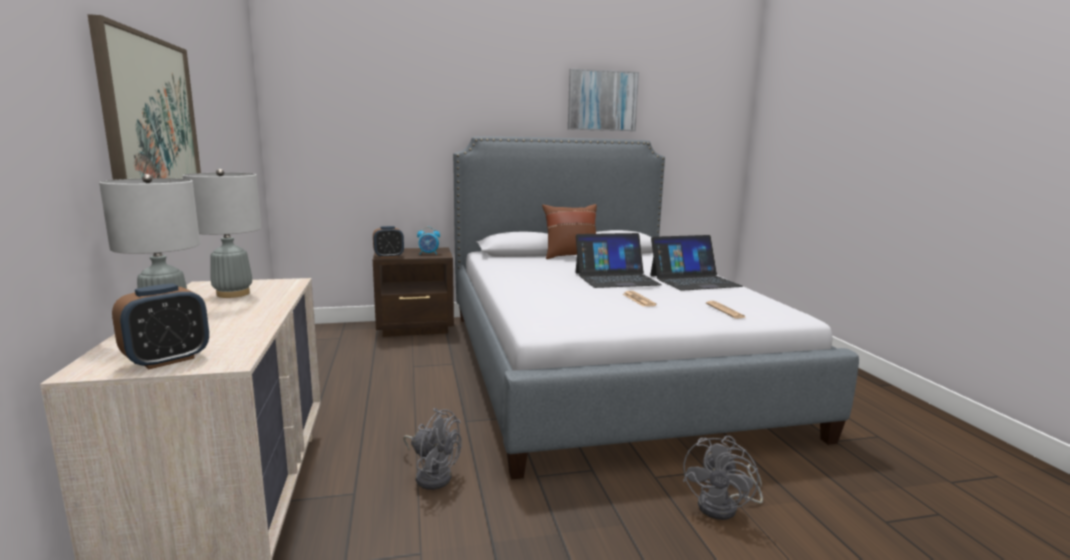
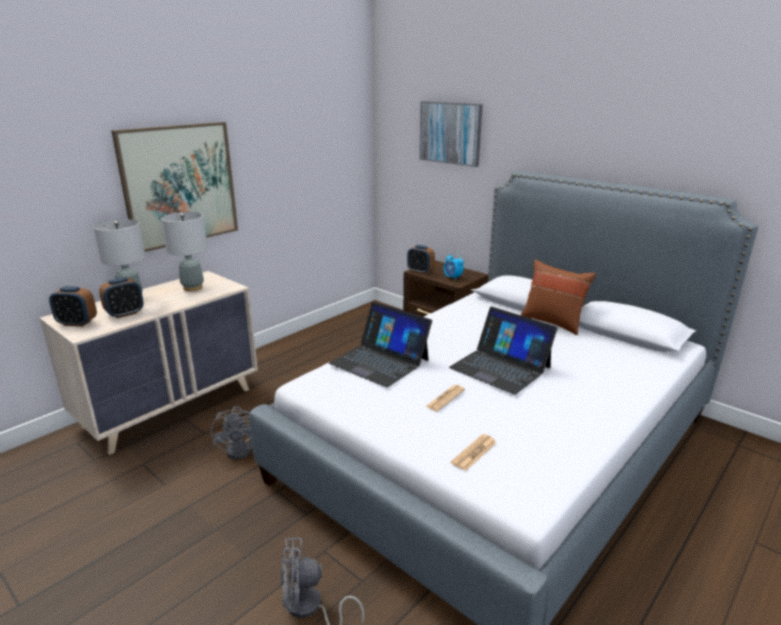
camera: 55 degrees right, 10 degrees up
picture [568,69,639,131] -> picture moved to [420,101,483,167]
laptop [650,235,743,291] -> laptop moved to [329,302,432,387]
none -> alarm clock [99,277,144,319]

